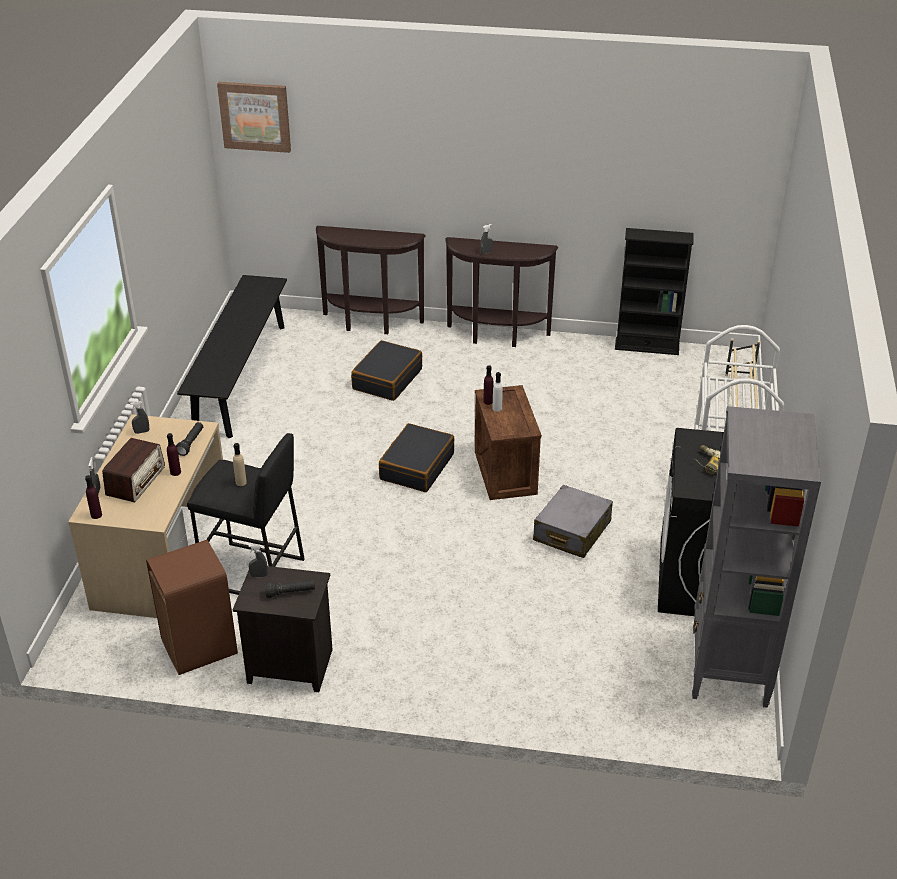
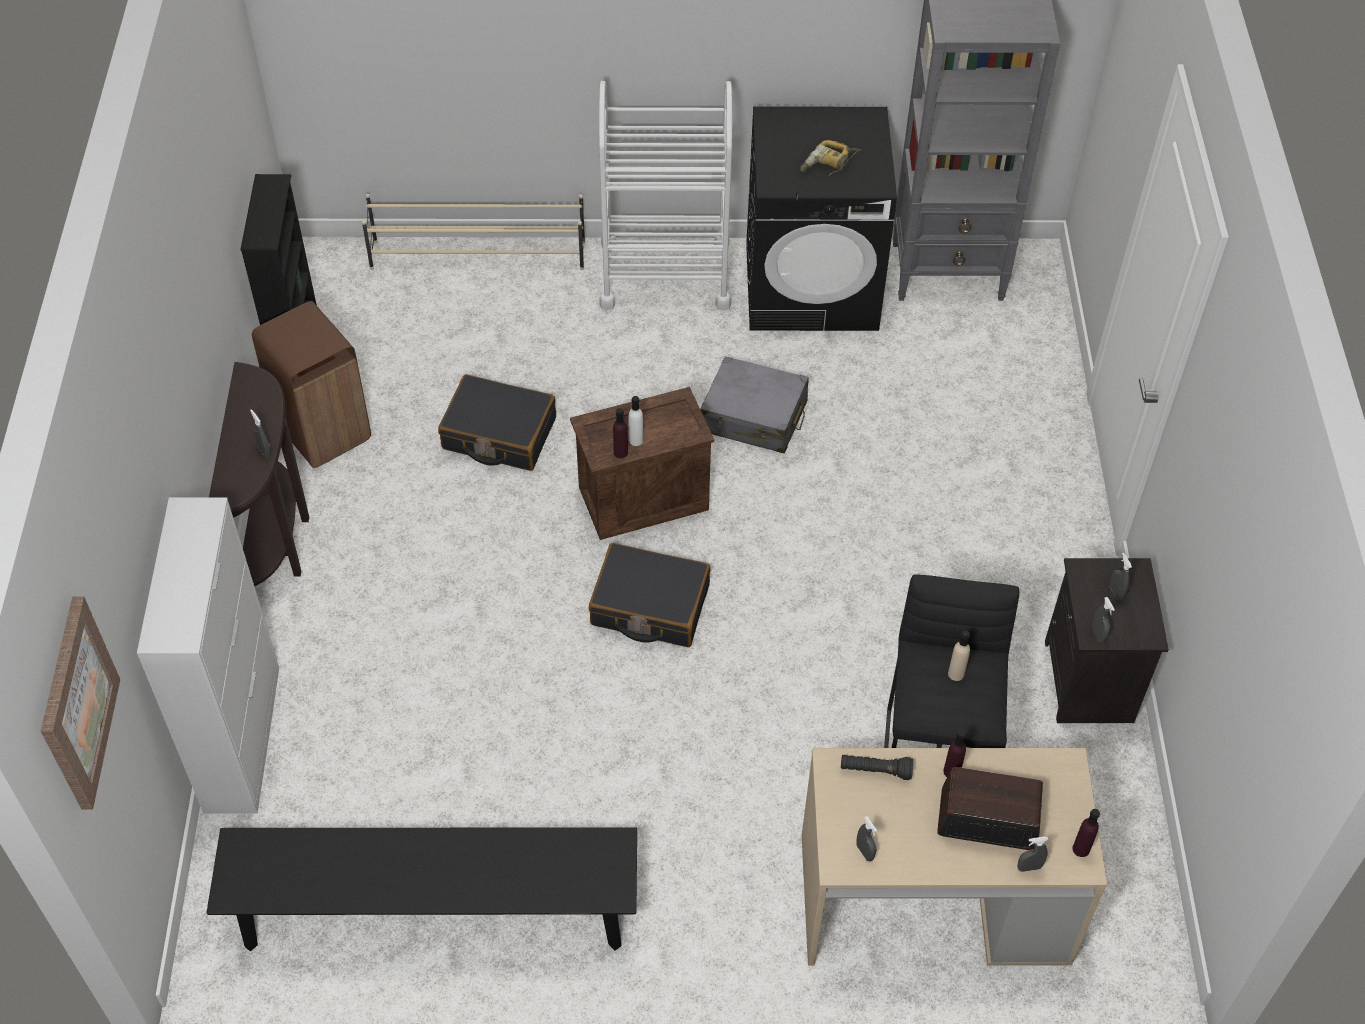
camera: 100 degrees left, 15 degrees up
brown trash can [146,540,238,675] -> brown trash can moved to [252,301,371,468]
black flashlight [265,580,315,598] -> grey spray bottle [1110,553,1132,601]
brown console table [316,226,426,334] -> white cabinet [137,497,279,814]
black suitcase [351,340,422,401] -> black suitcase moved to [438,374,556,471]

